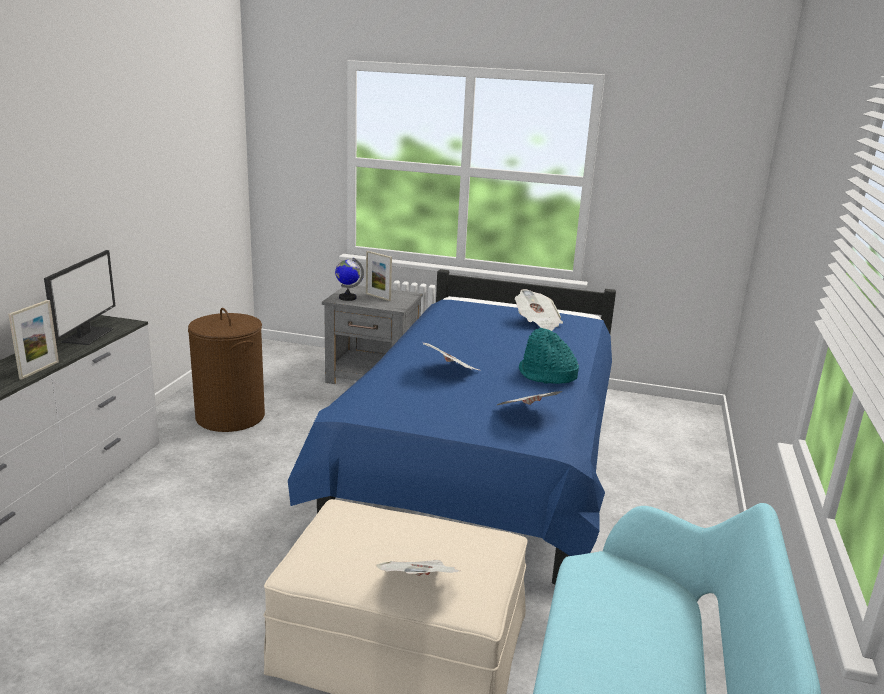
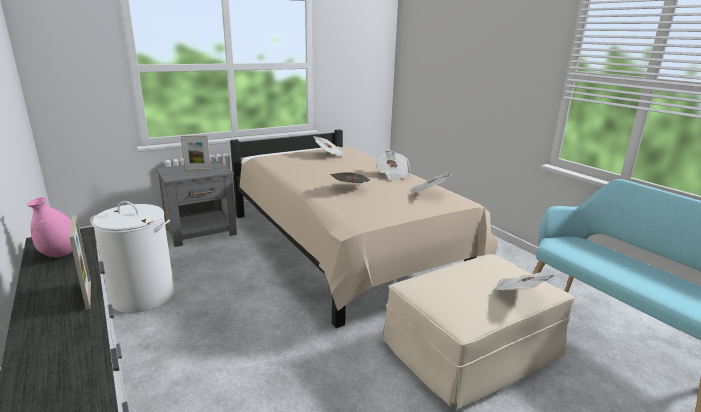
camera: 45 degrees left, 0 degrees up
monitor [44,250,115,345] -> pink vase [27,197,72,257]
brown laundry basket [188,308,265,432] -> white laundry basket [90,201,174,313]
blue bed [288,269,616,584] -> beige bed [230,129,498,328]
globe [335,258,364,301] -> none
turquoise hat [519,328,579,384] -> newspaper [376,150,410,181]

